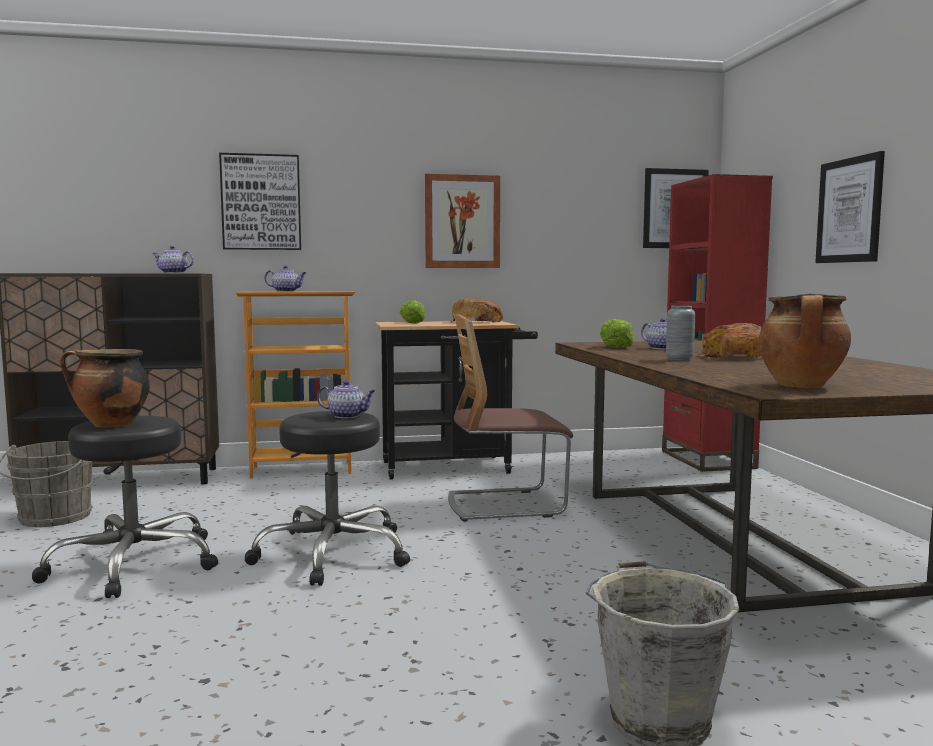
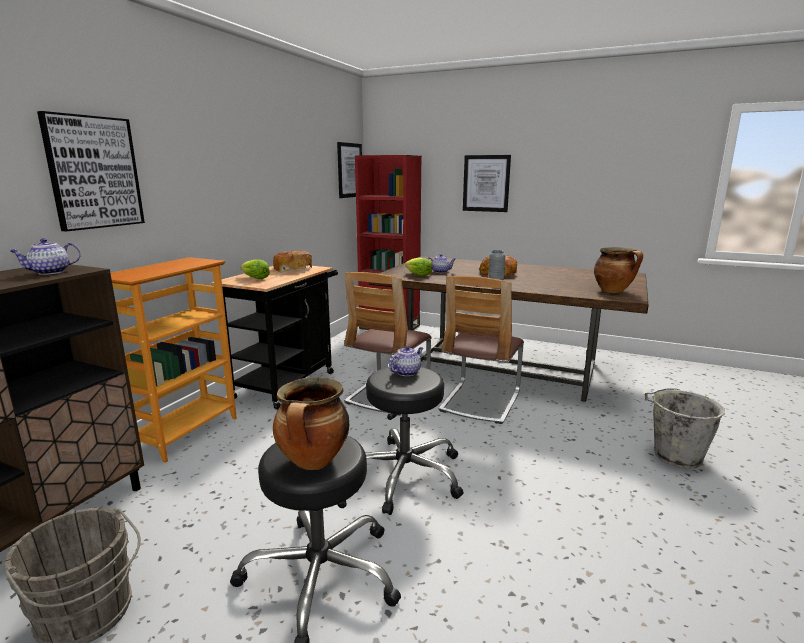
camera: 55 degrees left, 10 degrees up
teapot [264,265,307,292] -> none
picture [425,174,500,268] -> none
none -> chair [439,276,524,424]

